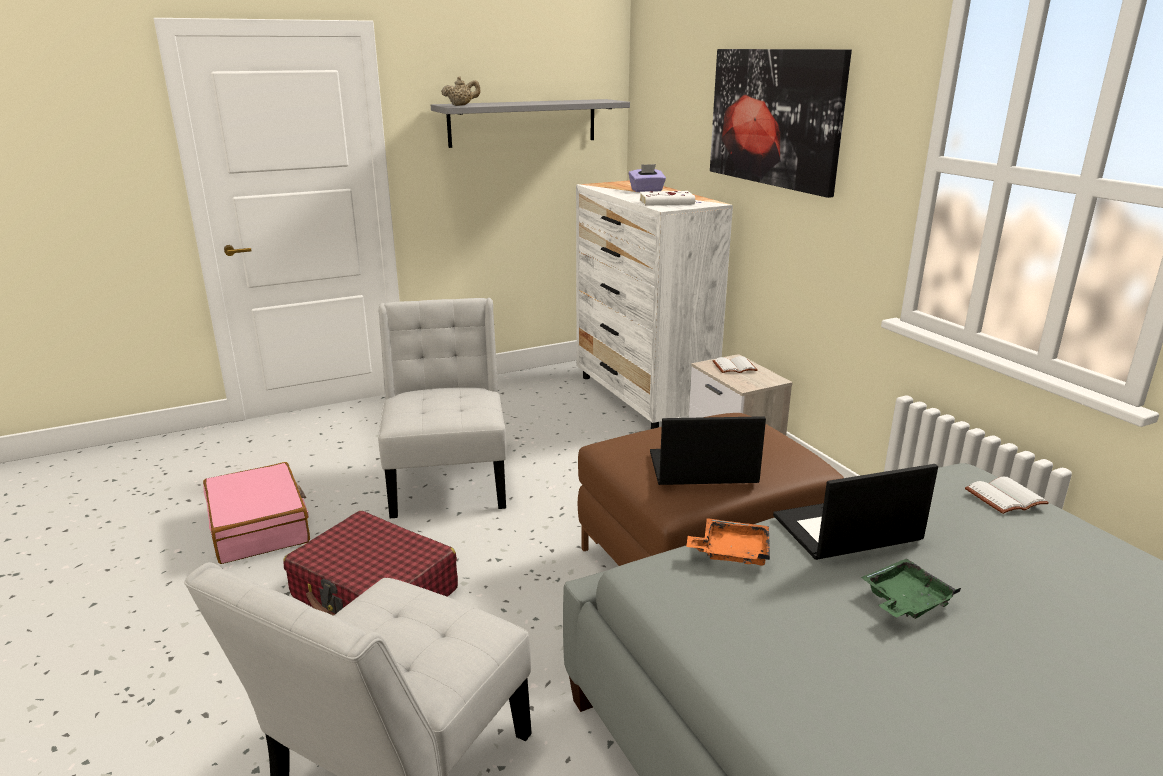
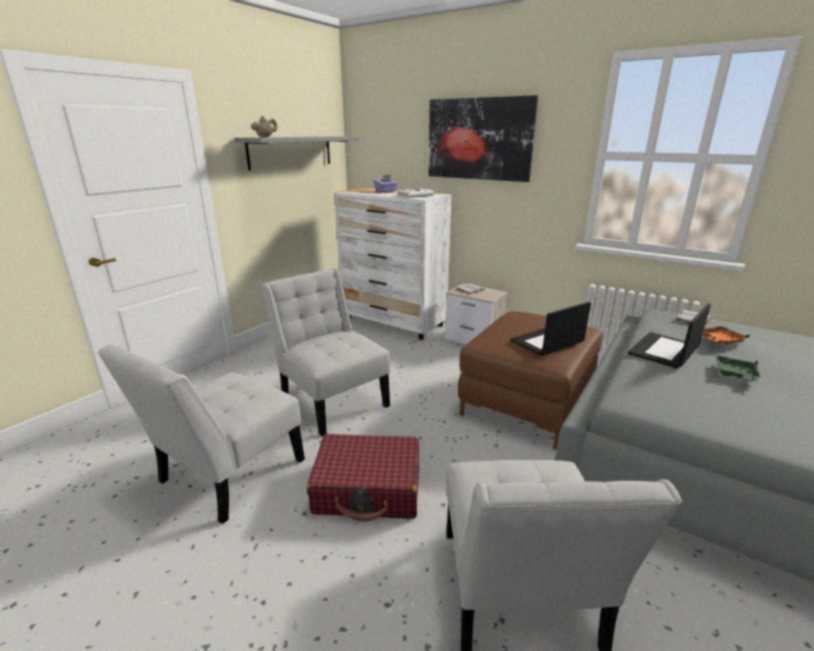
camera: 30 degrees left, 0 degrees up
pink suitcase [203,462,310,564] -> white chair [98,344,305,524]
orange tray [686,518,770,566] -> orange tray moved to [703,326,750,345]

